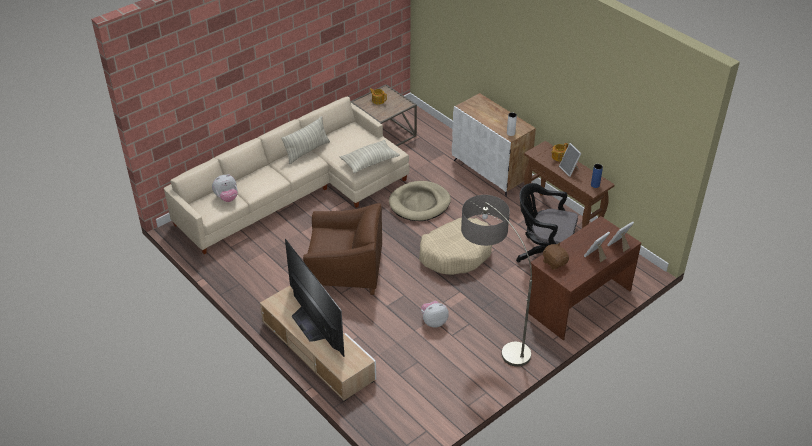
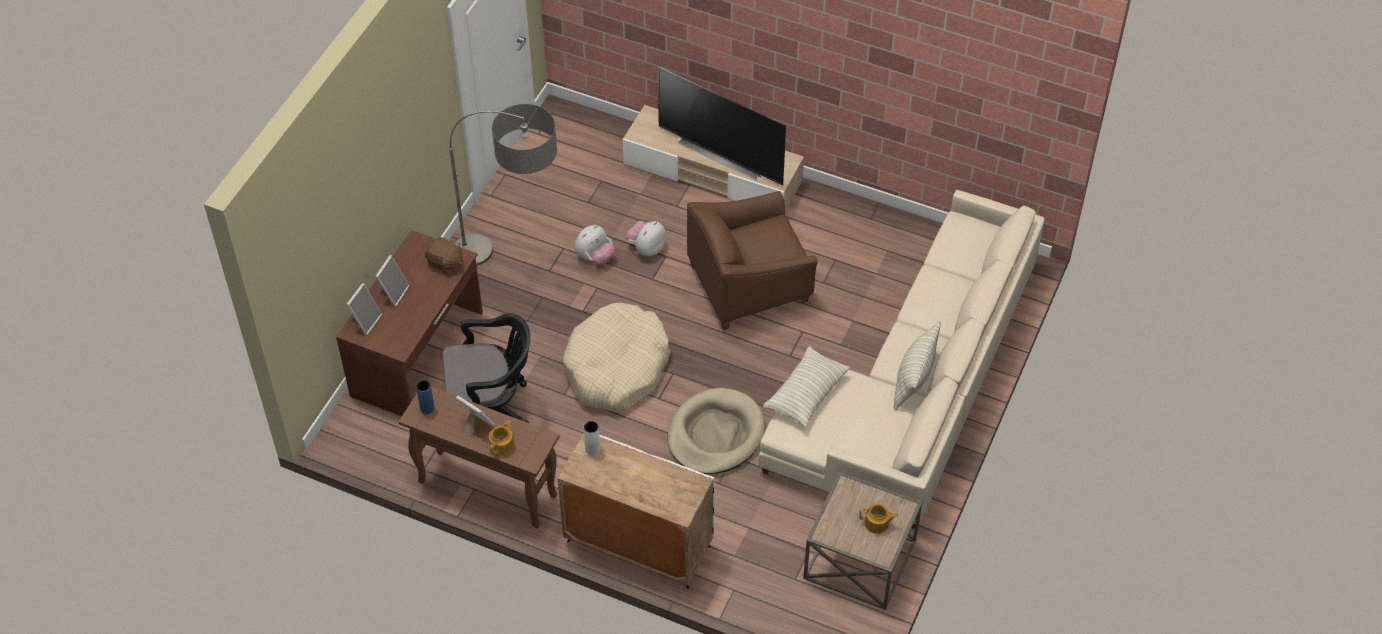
camera: 155 degrees right, 10 degrees up
plush toy [212,174,238,202] -> plush toy moved to [626,221,666,256]

